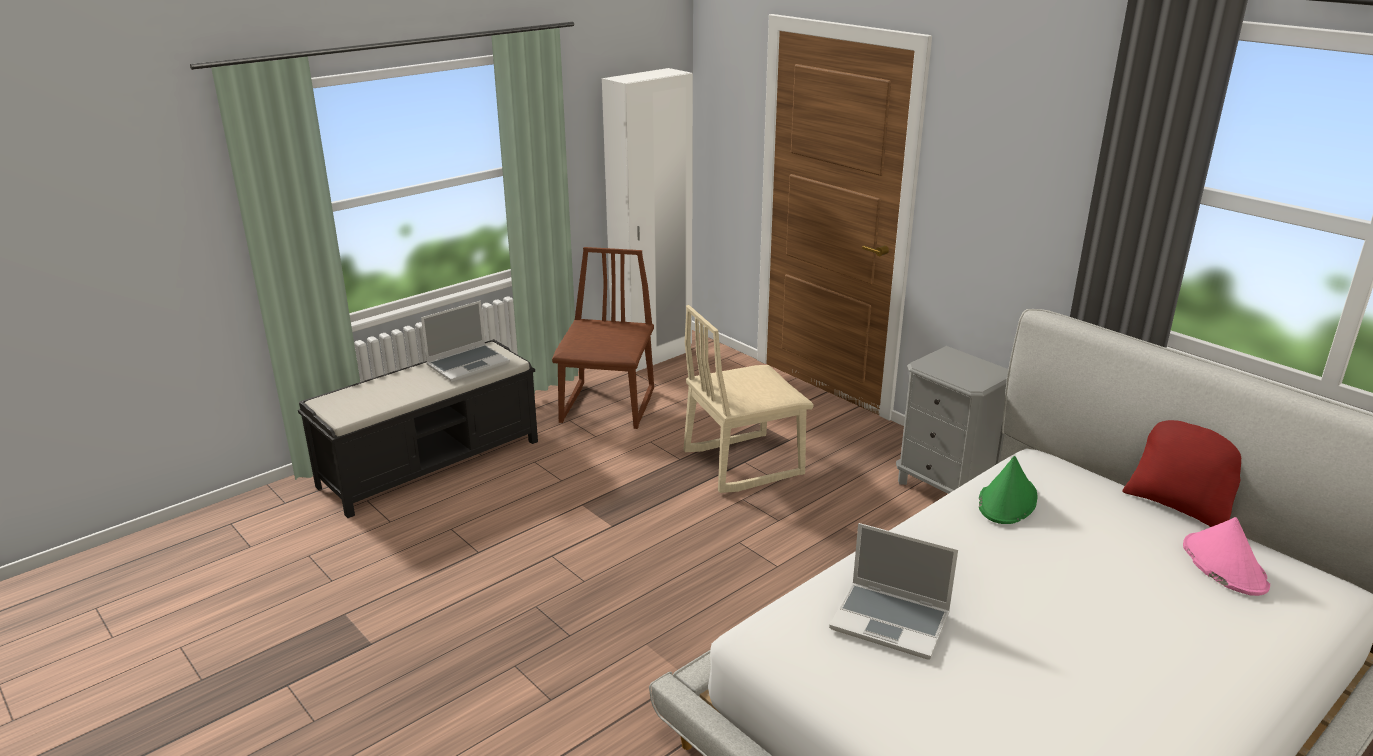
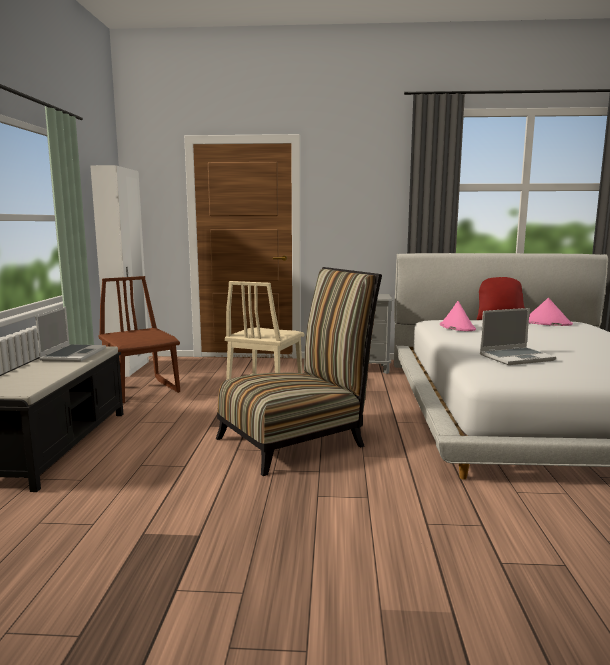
camera: 45 degrees left, 15 degrees down
green hat [979,456,1038,524] -> pink hat [440,301,476,331]
none -> chair [216,267,382,476]

